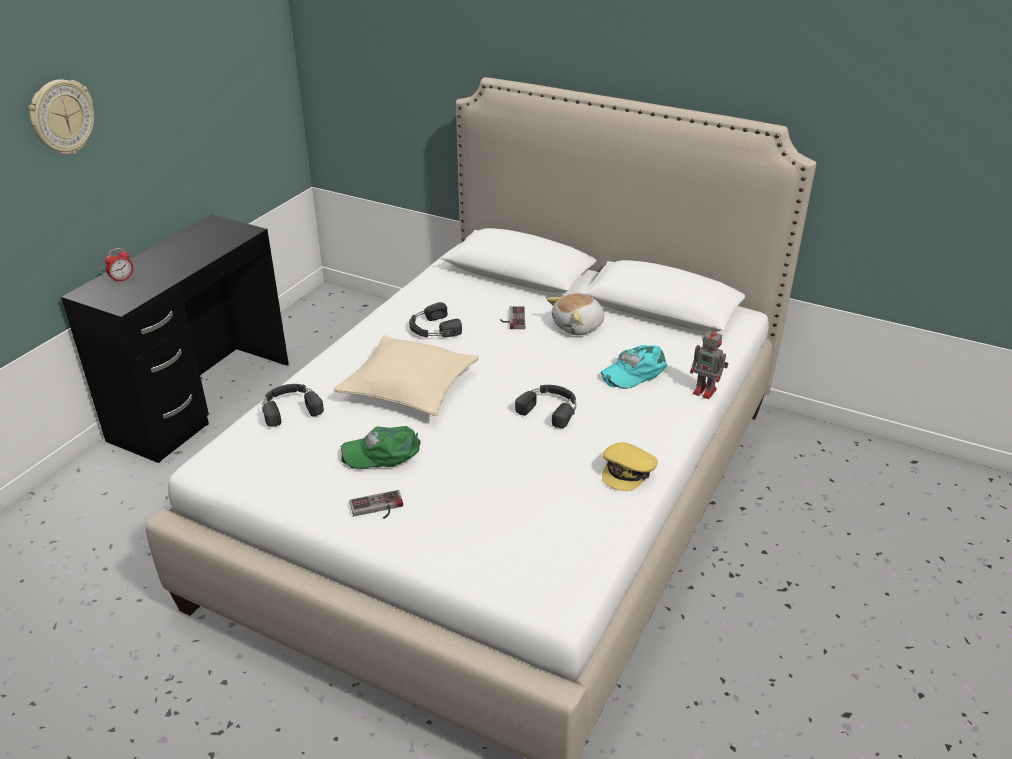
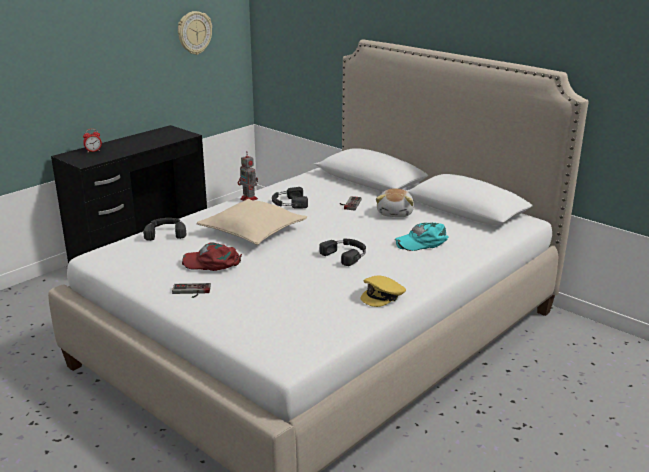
camera: 15 degrees right, 10 degrees down
wall clock [29,79,94,154] -> wall clock moved to [178,11,212,55]
green cap [341,426,421,469] -> red cap [182,242,242,271]
plush toy [547,293,604,335] -> plush toy turned 60 degrees counterclockwise [376,188,414,217]
toy robot [690,326,728,399] -> toy robot moved to [238,152,258,201]

